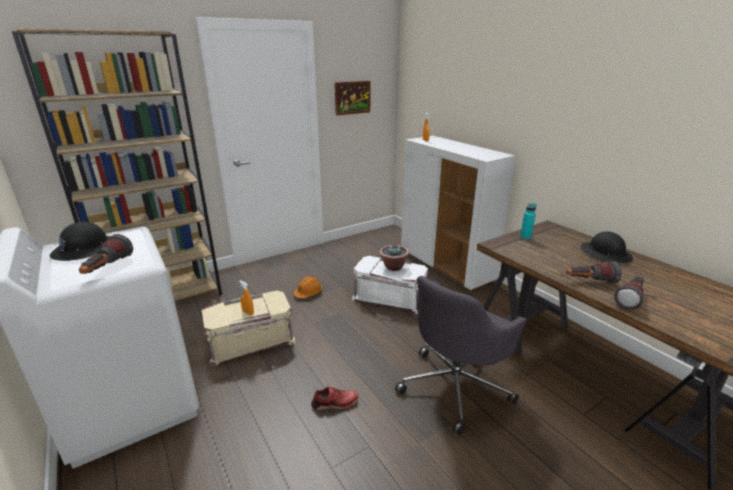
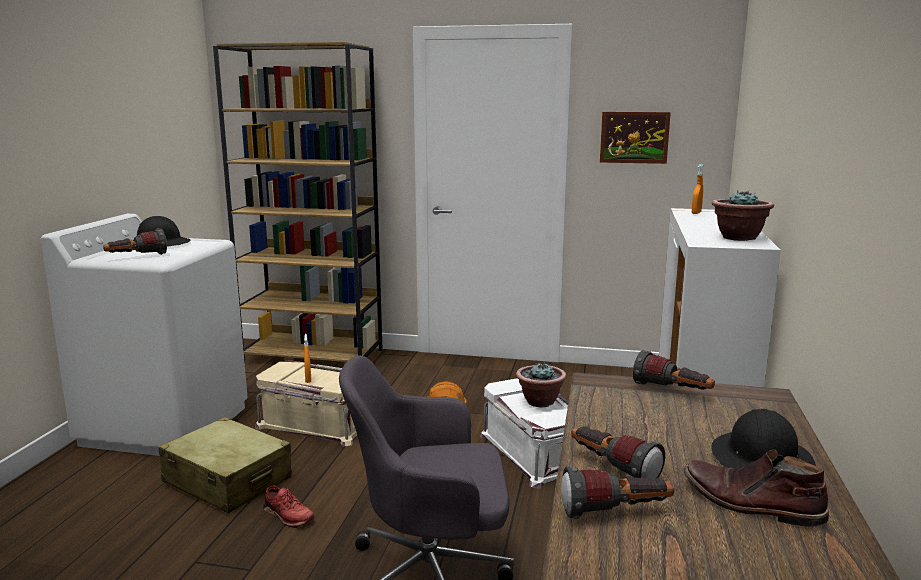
camera: 45 degrees right, 10 degrees down
turquoise bottle [520,203,536,240] -> flashlight [633,350,715,390]
none -> beige suitcase [159,417,292,513]
none -> brown boot [684,450,829,527]
none -> potted plant [712,190,774,241]

